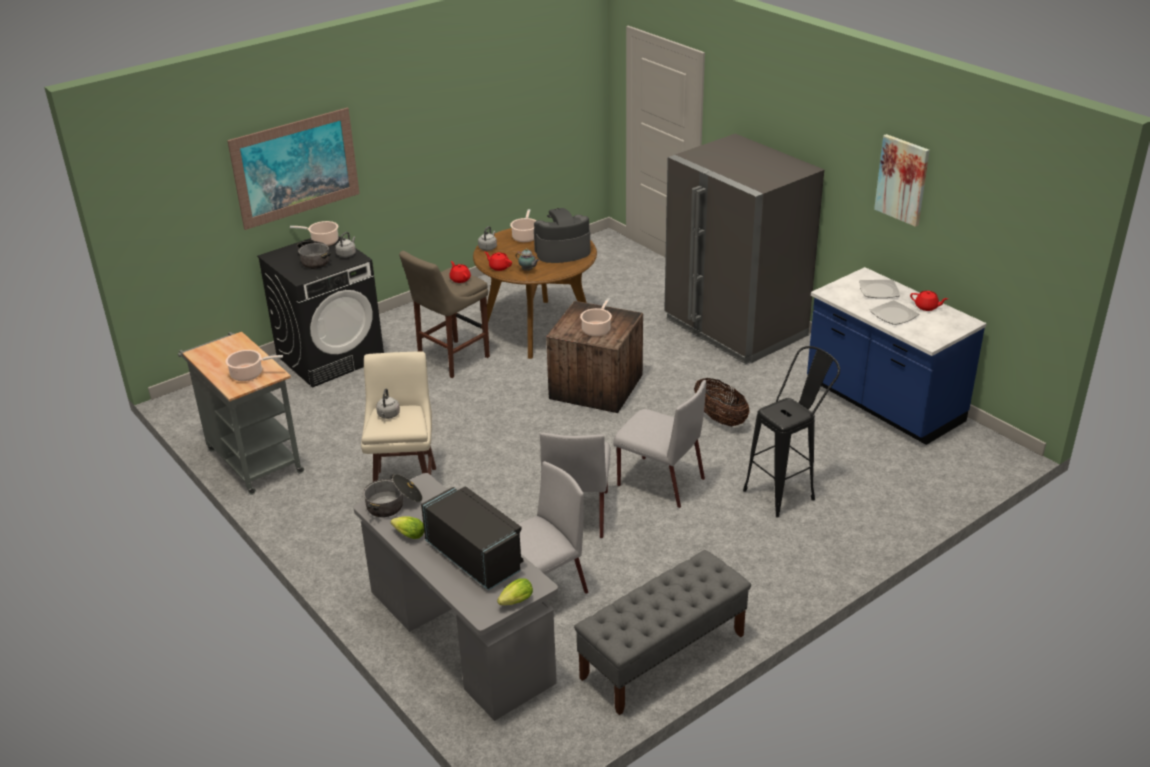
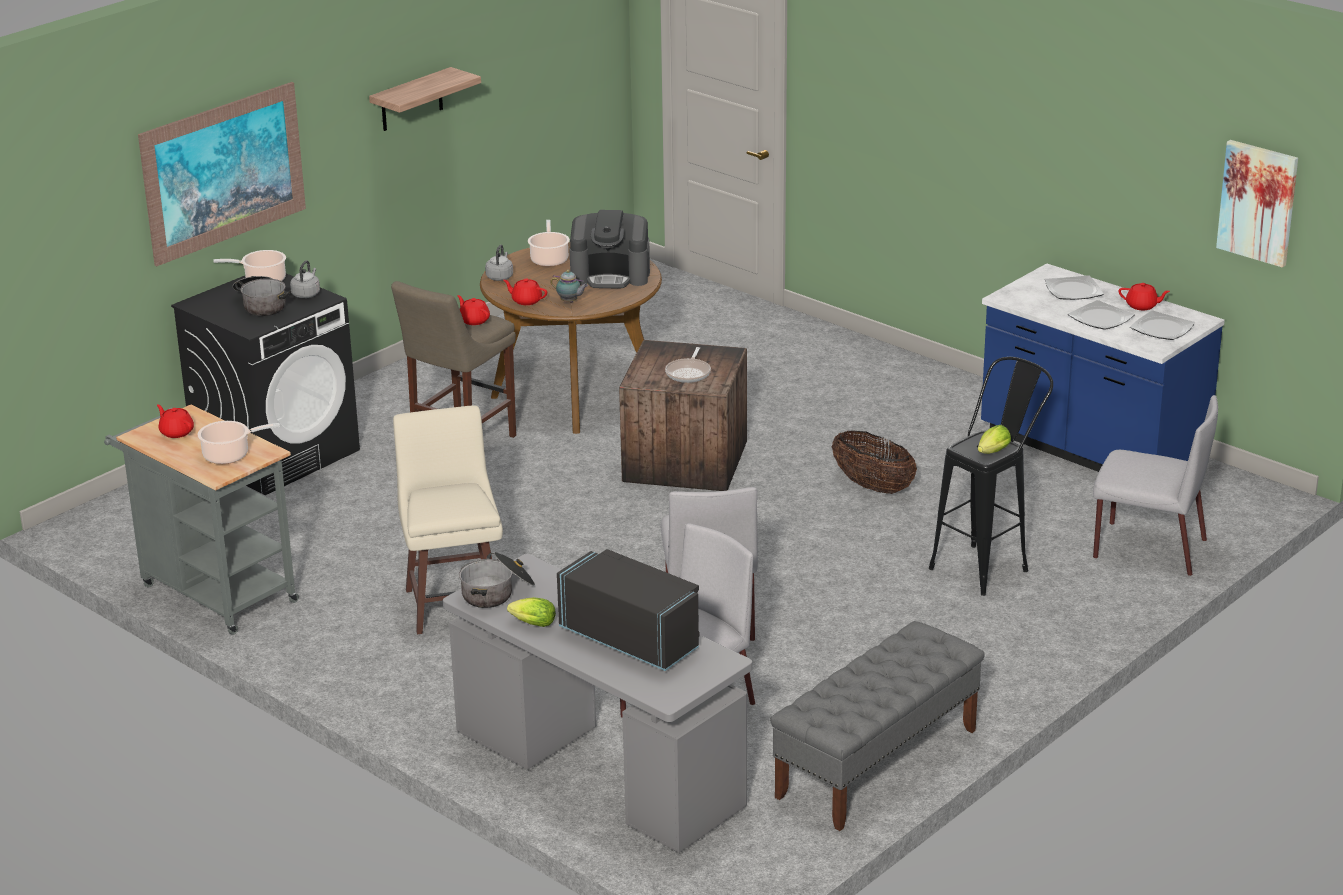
camera: 10 degrees left, 5 degrees down
grey kettle [376,389,400,419] -> none
lettuce [497,578,533,605] -> lettuce moved to [978,425,1011,454]
coffee machine [534,208,590,263] -> coffee machine turned 150 degrees counterclockwise [569,210,650,288]
cooking pot [580,298,612,336] -> frying pan [665,347,711,383]
grey chair [613,380,706,508] -> grey chair moved to [1093,395,1218,576]
grey fridge [664,134,824,364] -> none
picture [874,134,930,227] -> picture moved to [1216,140,1298,268]
none -> red teapot [157,404,194,438]
none -> shelf [369,67,481,131]
none -> plate [1130,310,1195,340]

